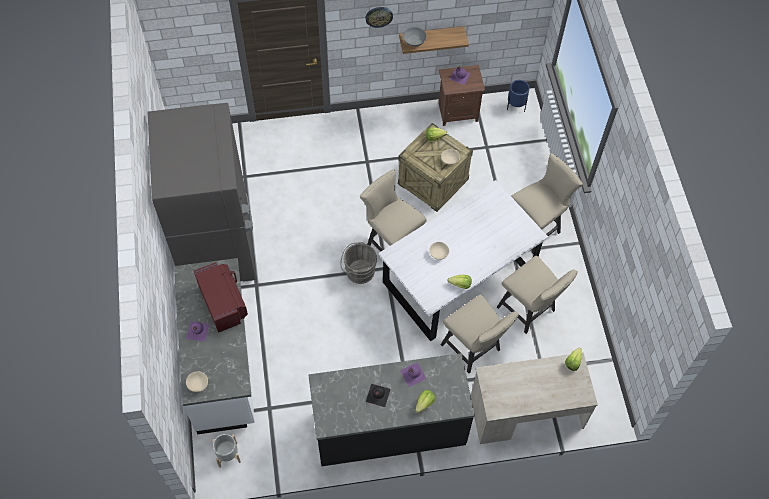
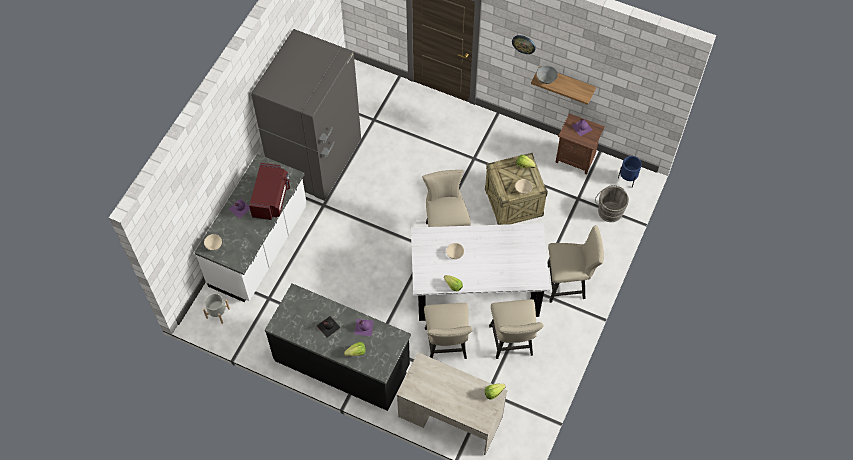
camera: 35 degrees right, 0 degrees up
grey bucket [340,242,377,284] -> grey bucket moved to [595,185,629,222]

